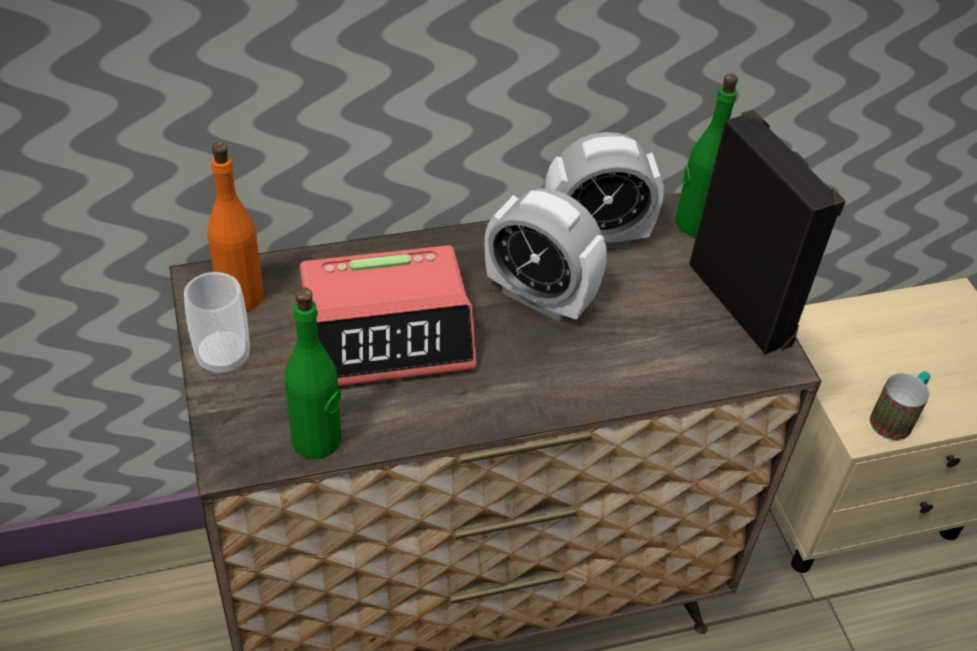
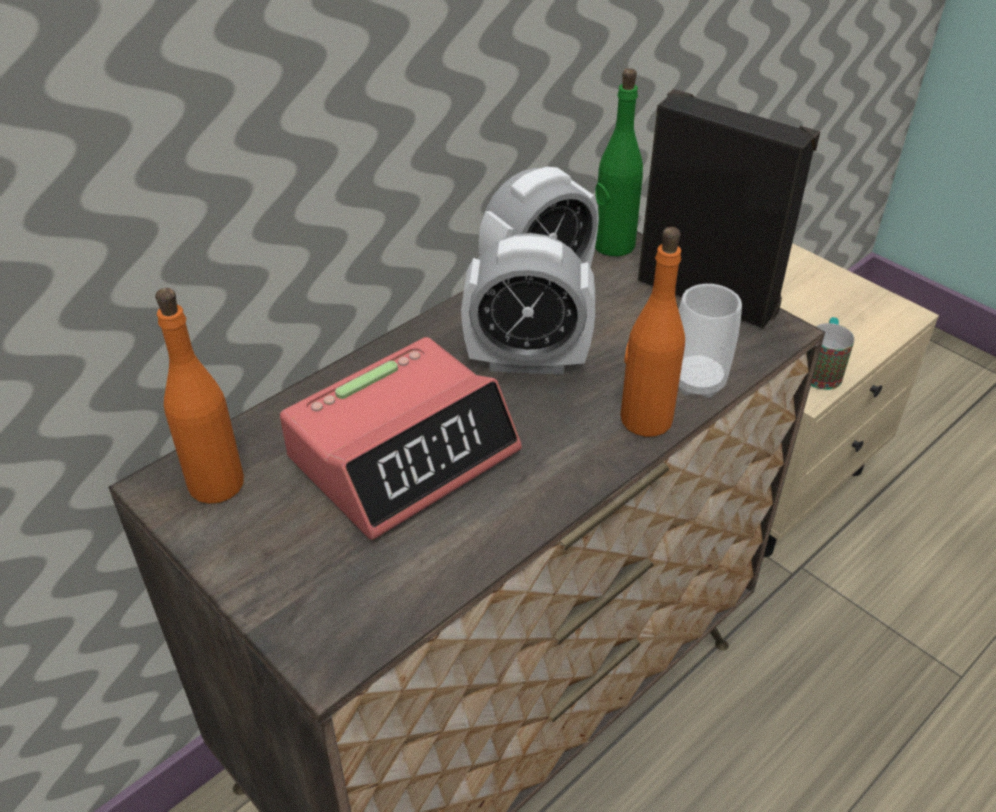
camera: 25 degrees left, 5 degrees down
cup [184,272,250,376] -> cup moved to [678,284,742,398]
green bottle [285,287,341,459] -> none
none -> orange bottle [620,227,685,437]

